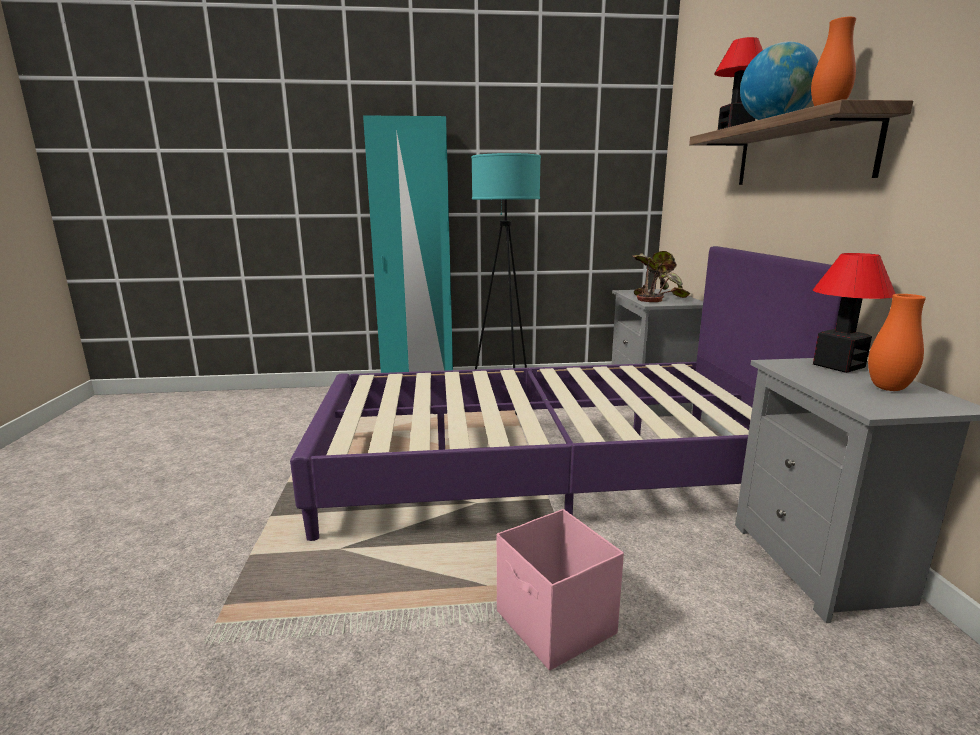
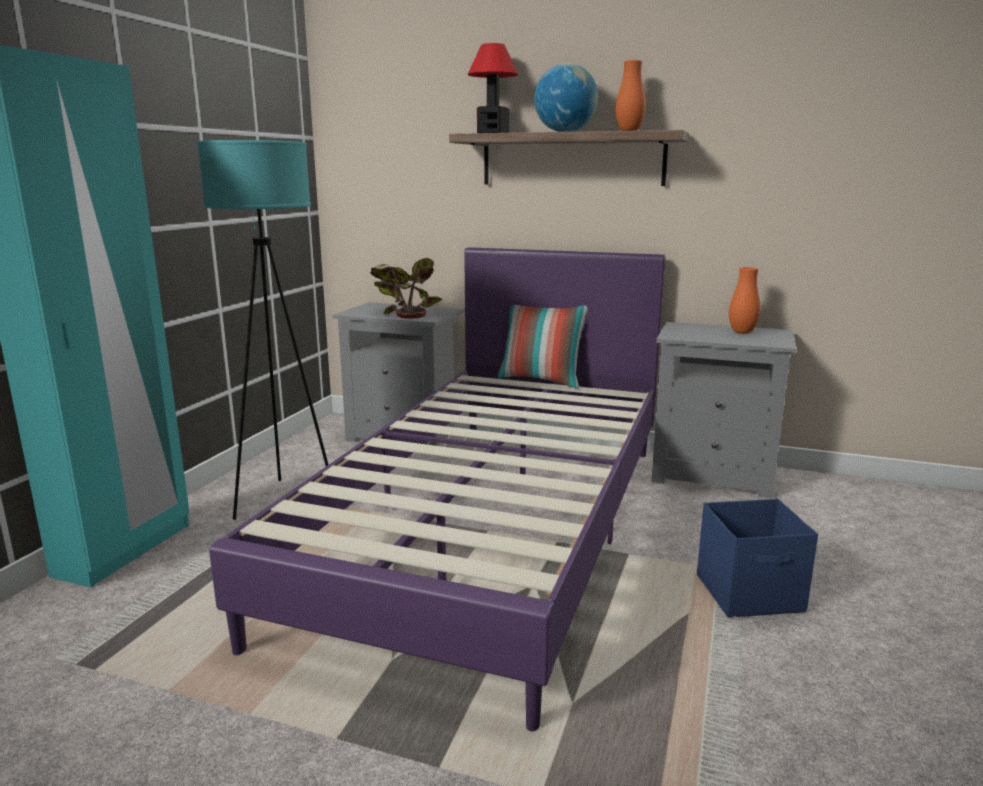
camera: 65 degrees left, 0 degrees up
pink storage box [497,509,624,671] -> blue storage box [697,499,818,618]
table lamp [813,253,896,373] -> none
none -> pillow [497,305,588,389]

